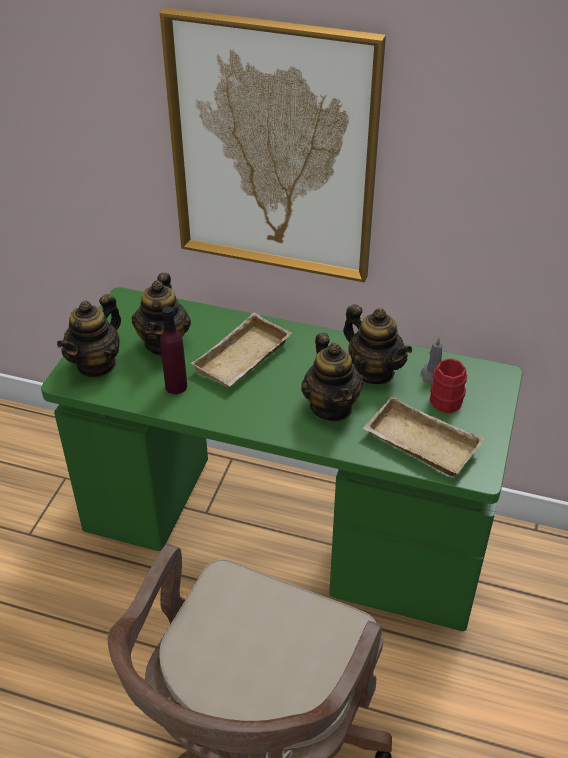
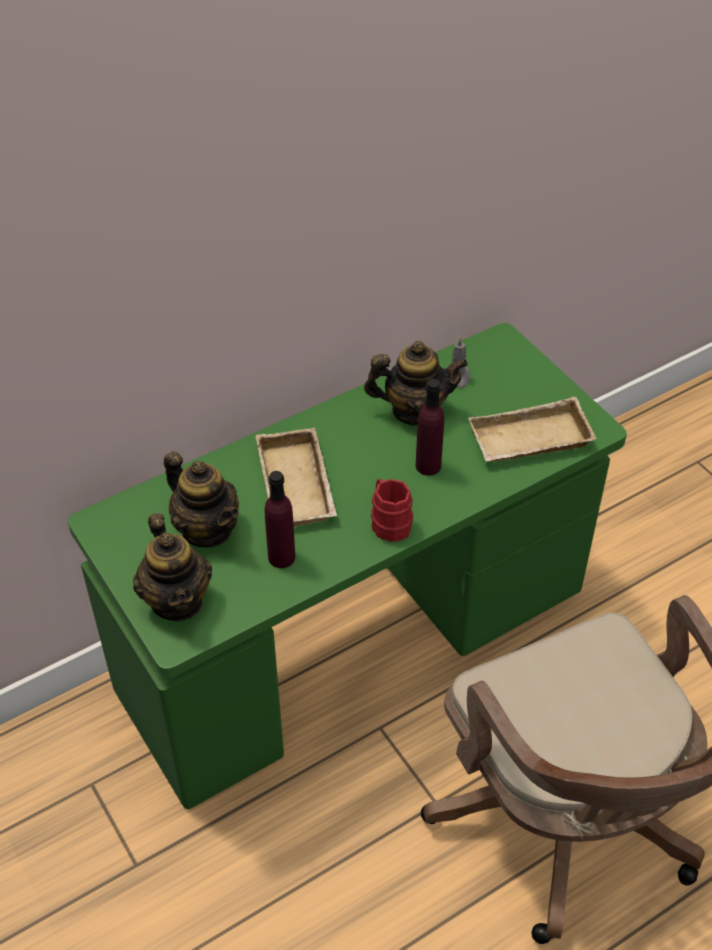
camera: 50 degrees left, 5 degrees up
picture [160,7,386,283] -> none
teapot [301,333,364,421] -> purple bottle [416,379,444,476]
red mug [430,358,467,413] -> red mug moved to [371,479,413,542]

